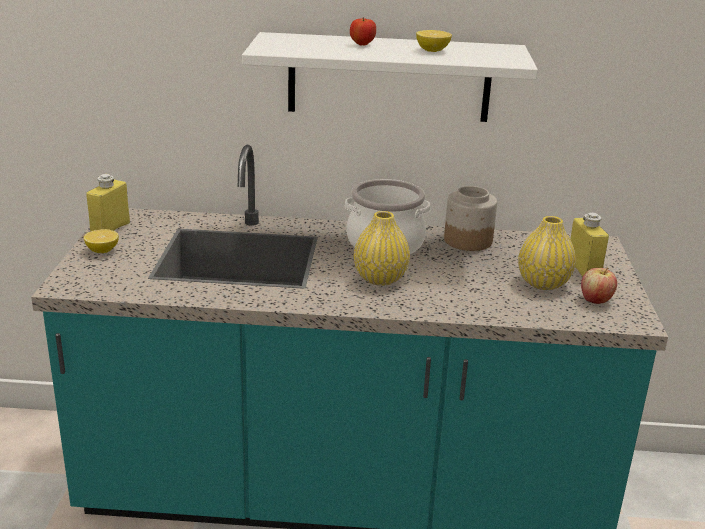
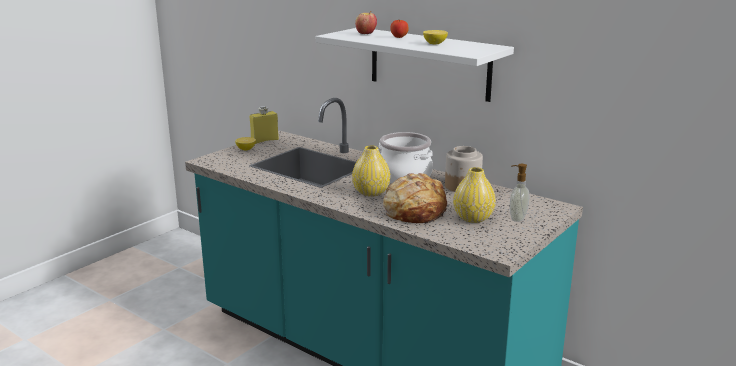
camera: 35 degrees right, 5 degrees down
yellow bottle [570,212,609,277] -> soap dispenser [510,164,529,222]
apple [581,267,617,304] -> apple moved to [355,11,377,34]
none -> bread [383,173,447,223]

